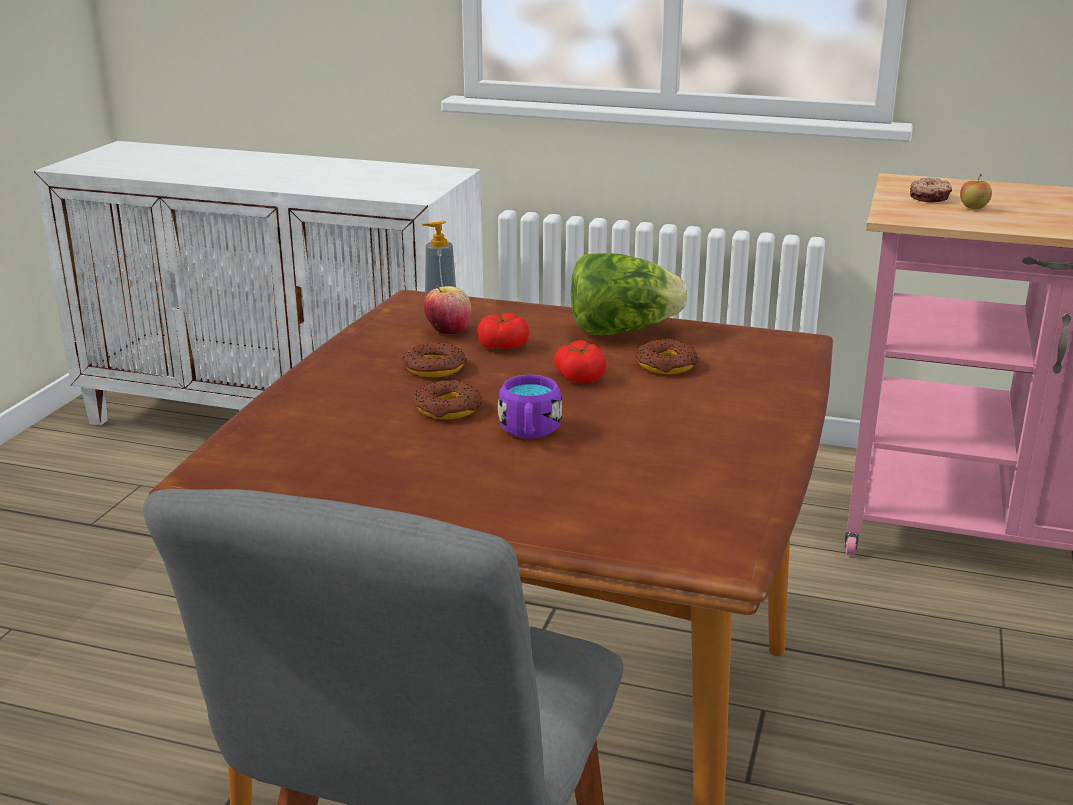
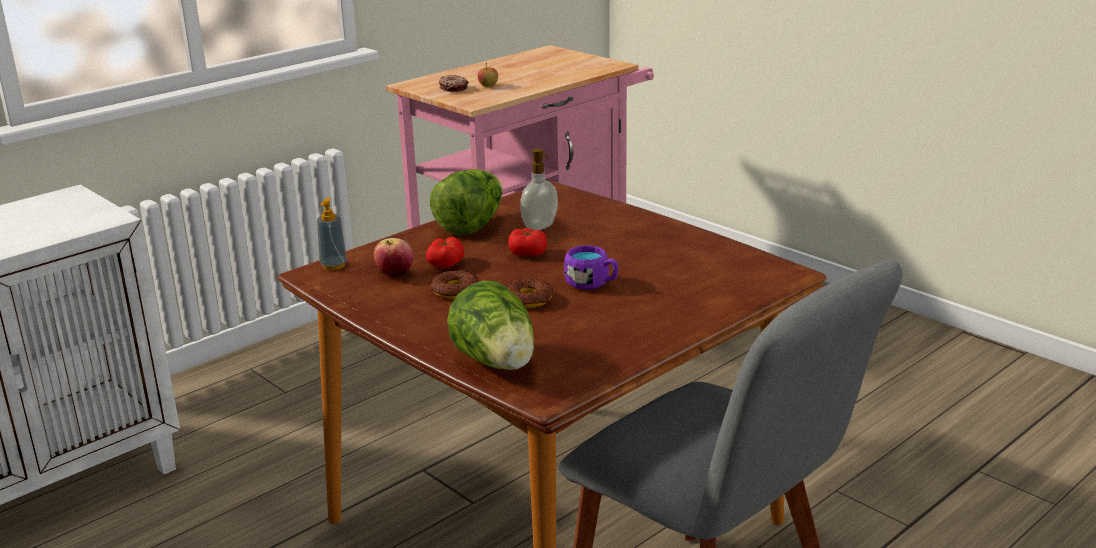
camera: 60 degrees left, 0 degrees up
donut [635,339,699,374] -> soap dispenser [520,148,558,231]
none -> lettuce [447,281,534,370]

